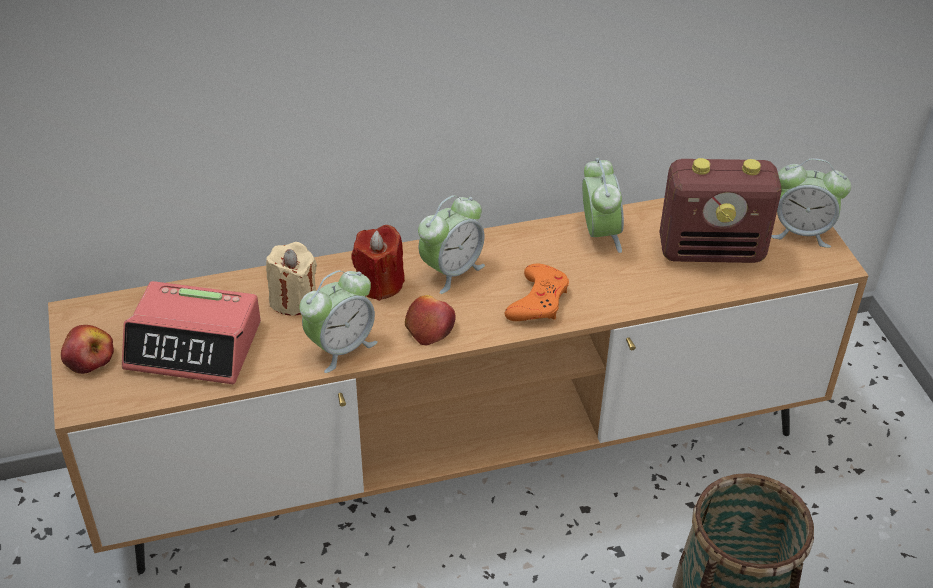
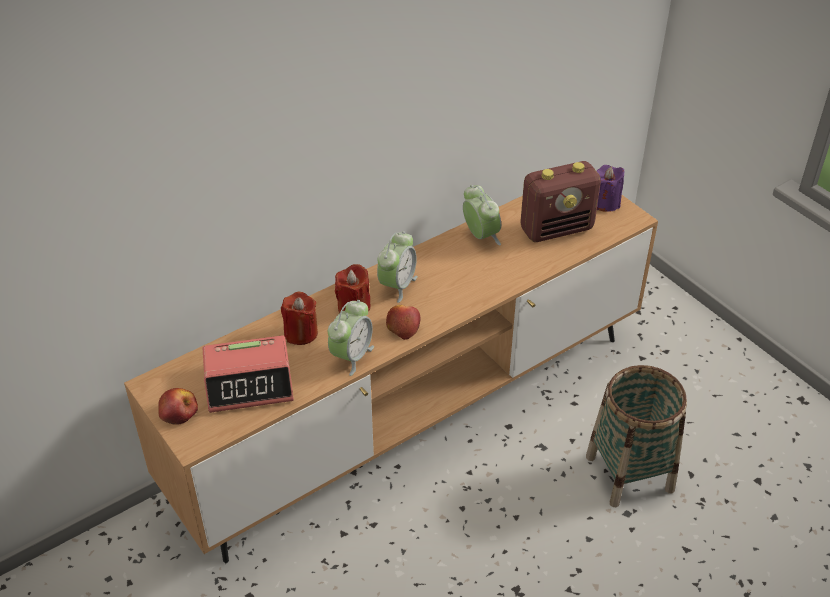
camera: 20 degrees left, 0 degrees up
beige candle [266,242,317,315] -> red candle [281,291,318,345]
orange game controller [505,264,569,321] -> none
alarm clock [771,158,851,248] -> purple candle [597,165,624,212]

